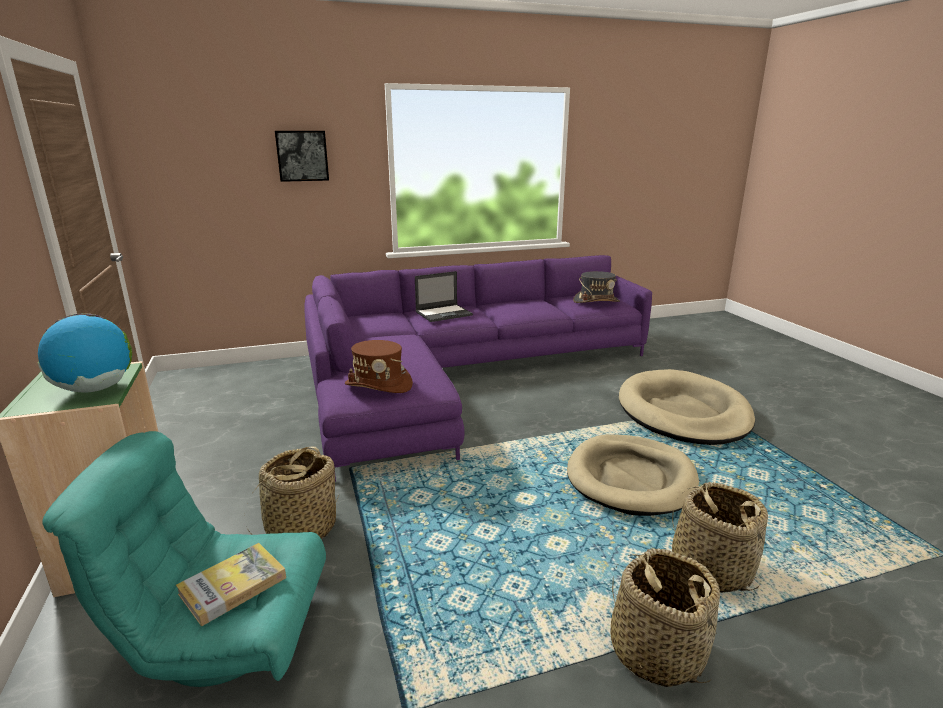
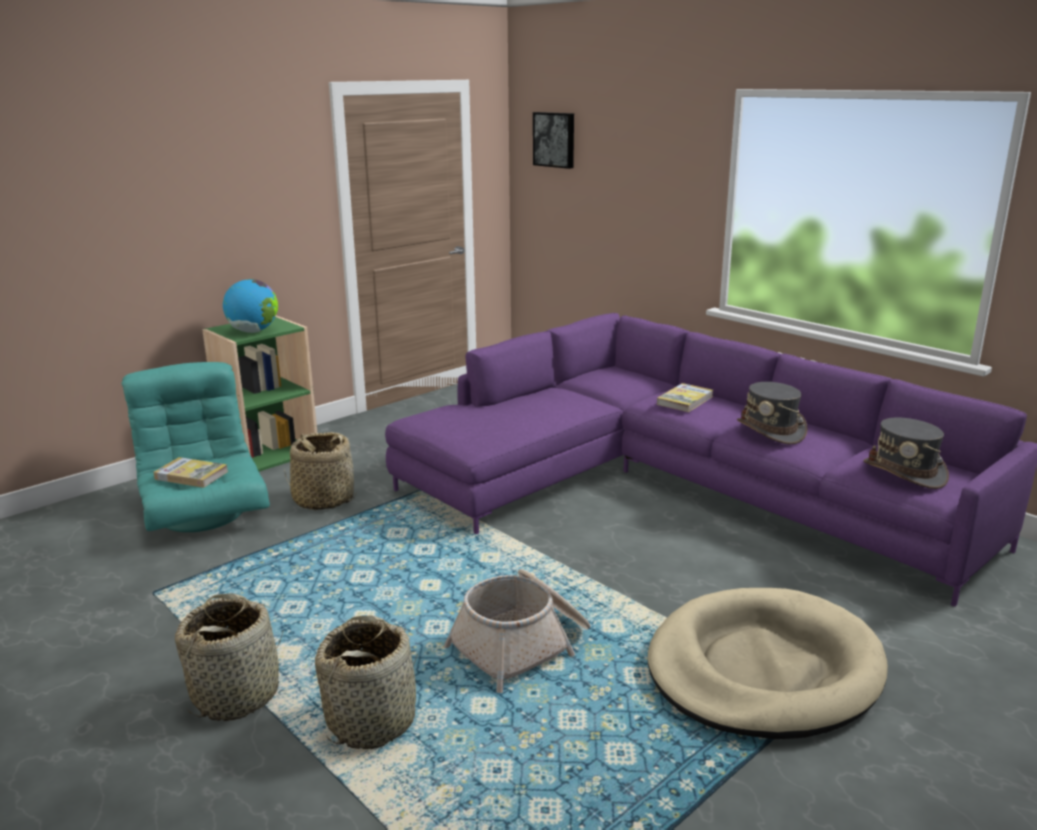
camera: 65 degrees right, 0 degrees up
picture [275,131,329,182] -> picture moved to [533,112,574,169]
brown hat [345,340,413,393] -> none
laptop [415,271,473,322] -> book [657,383,713,412]
beige dog bed [567,434,699,516] -> basket [444,569,590,693]
none -> grey hat [737,382,807,444]

